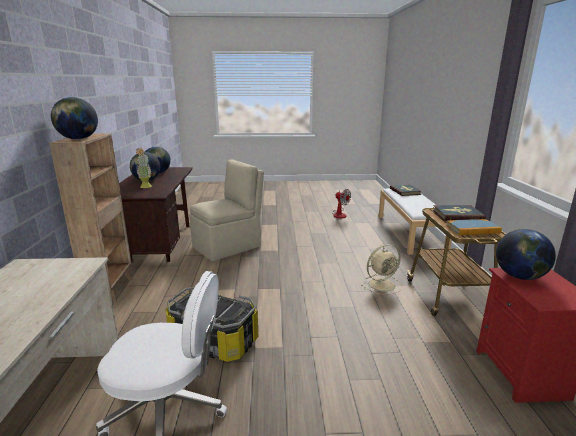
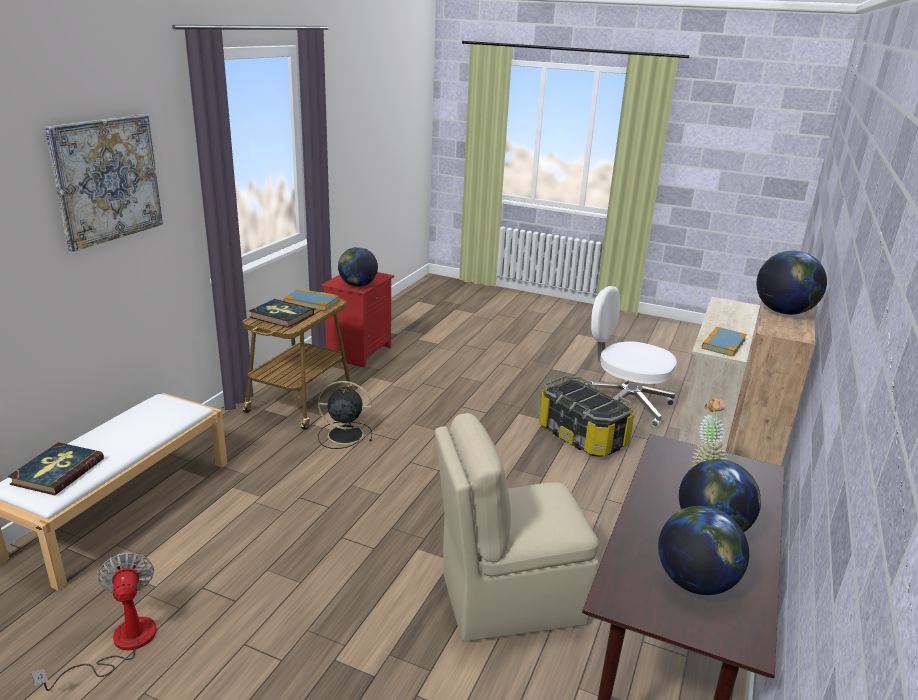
camera: 155 degrees left, 5 degrees up
beige fan [361,244,402,295] -> black fan [318,381,372,449]
none -> picture [45,114,163,252]
none -> book [702,327,747,357]

